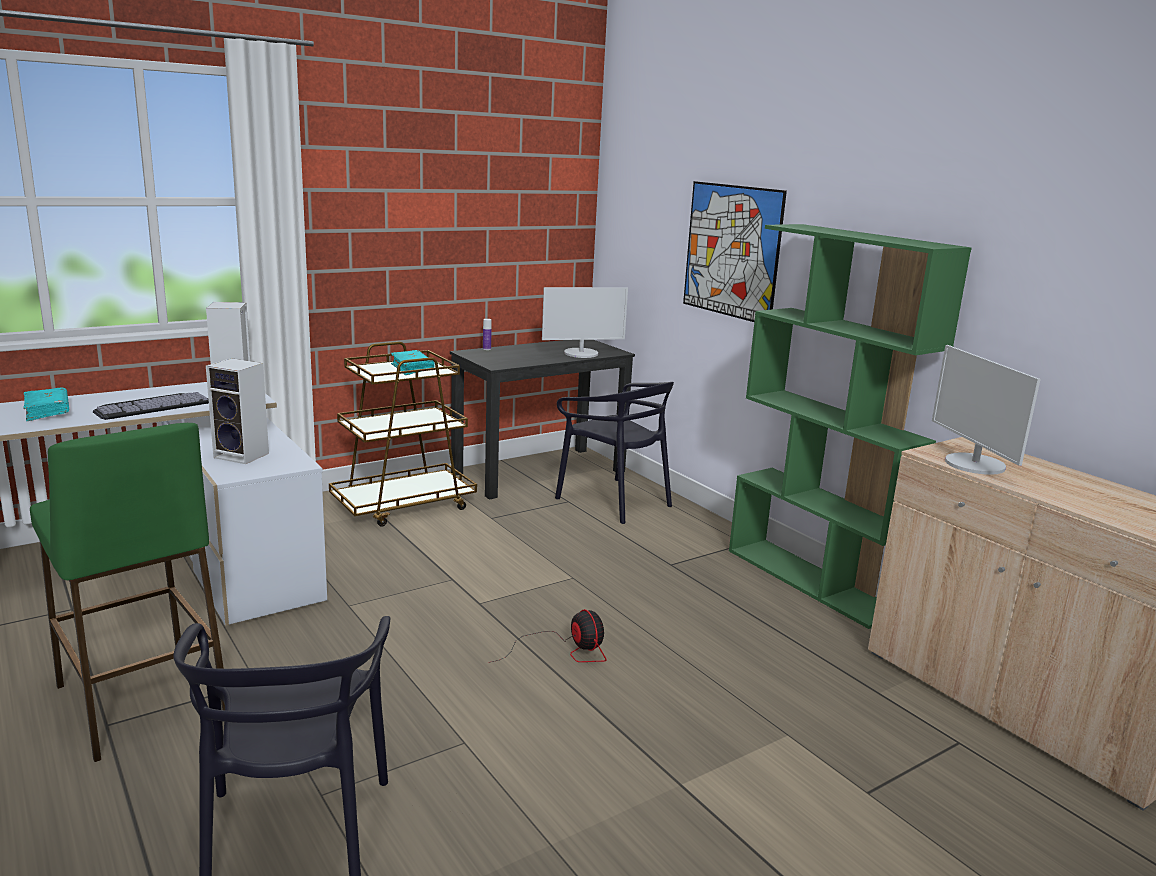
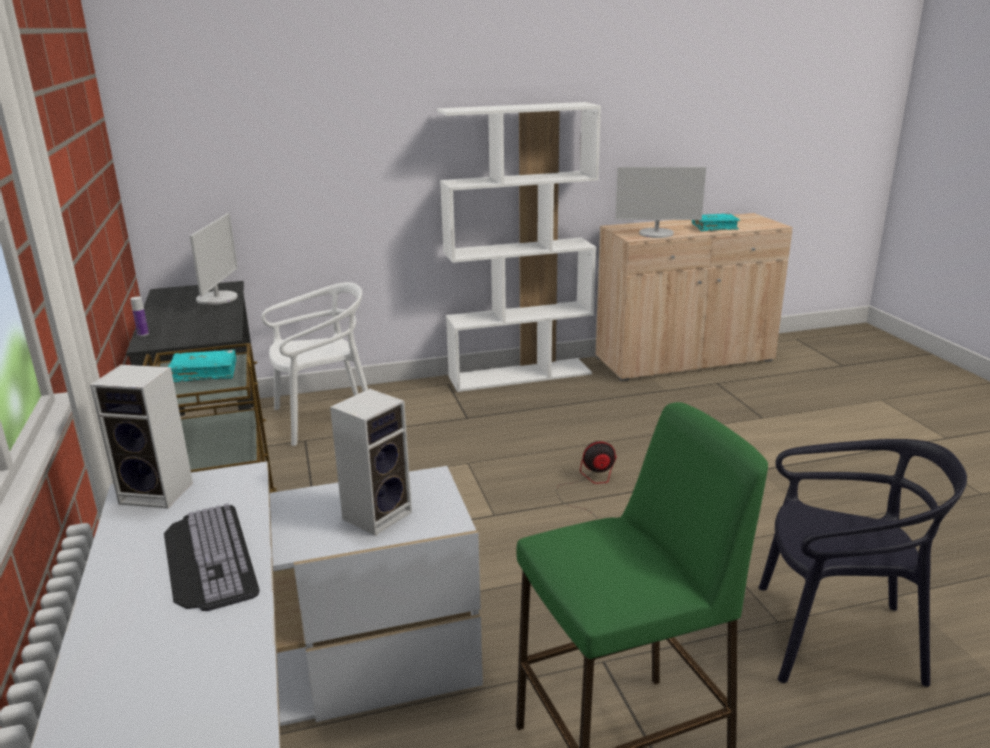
camera: 70 degrees left, 5 degrees up
turquoise book [23,388,69,421] -> turquoise book moved to [692,213,740,231]
black chair [555,382,674,524] -> white chair [261,282,368,446]
picture [683,181,787,322] -> none
green bookcase [729,224,972,629] -> white bookcase [437,102,601,392]

